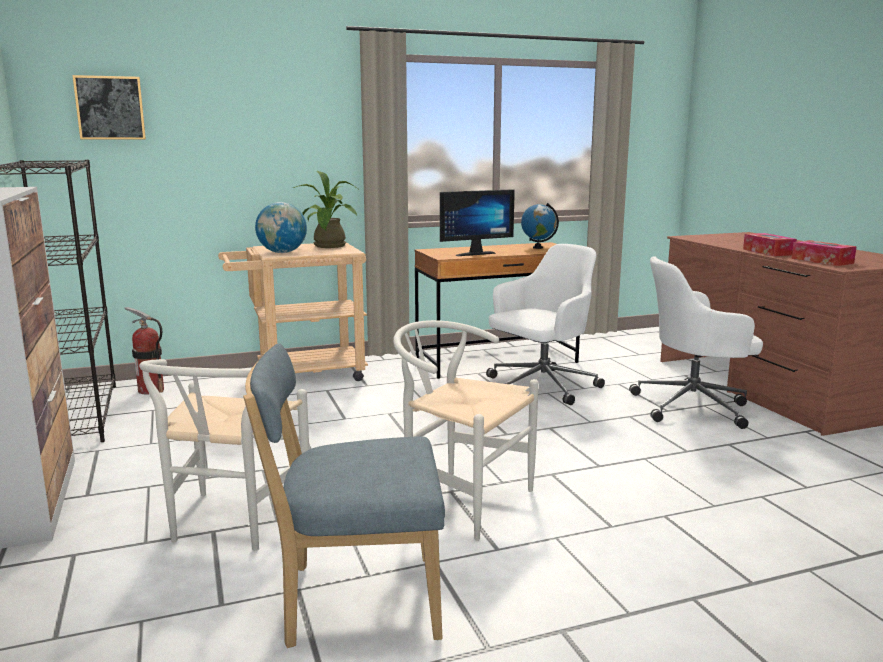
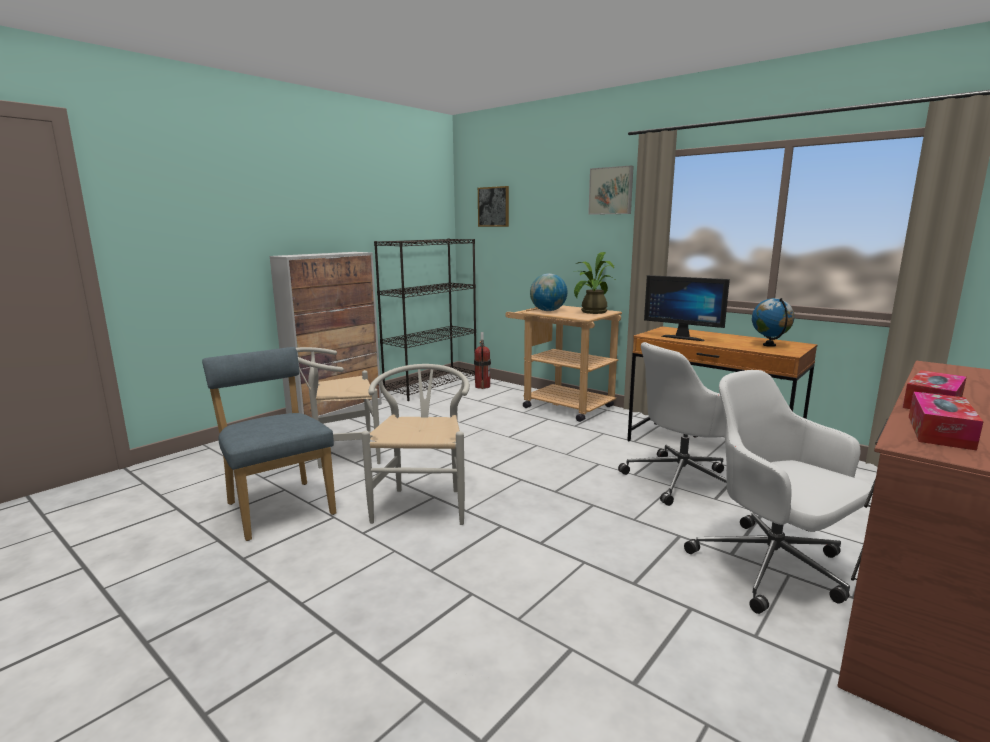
camera: 60 degrees right, 0 degrees up
white office chair [486,244,605,405] -> white office chair turned 135 degrees clockwise [618,342,727,506]
none -> picture [588,165,634,215]

